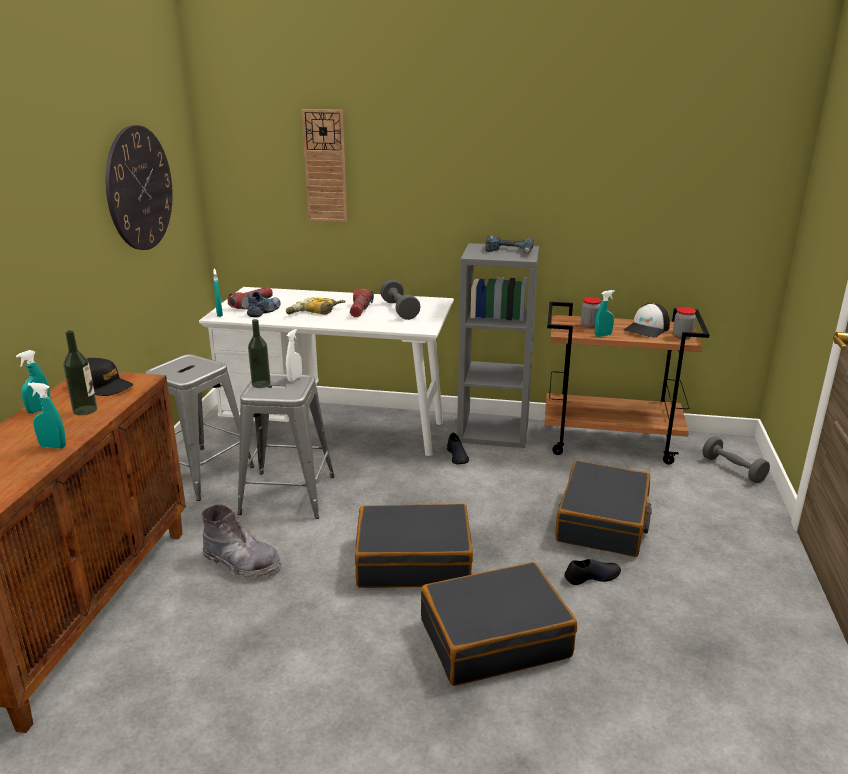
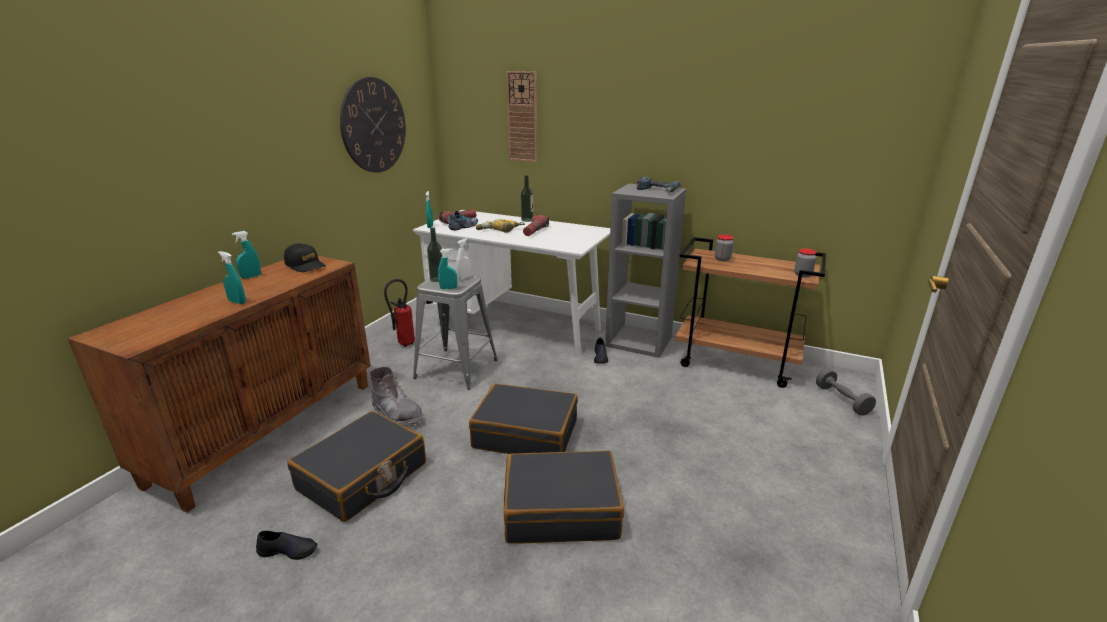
camera: 15 degrees right, 0 degrees up
bottle [63,330,97,415] -> bottle moved to [521,175,533,222]
grey stool [145,354,254,501] -> fire extinguisher [384,279,415,347]
grey dumbbell [380,280,421,320] -> none
black suitcase [555,461,652,557] -> black suitcase moved to [287,411,426,522]
black shoe [565,559,621,585] -> black shoe moved to [256,531,318,560]
turquoise spray bottle [595,290,615,337] -> turquoise spray bottle moved to [438,248,457,289]
cap [624,303,670,338] -> none

